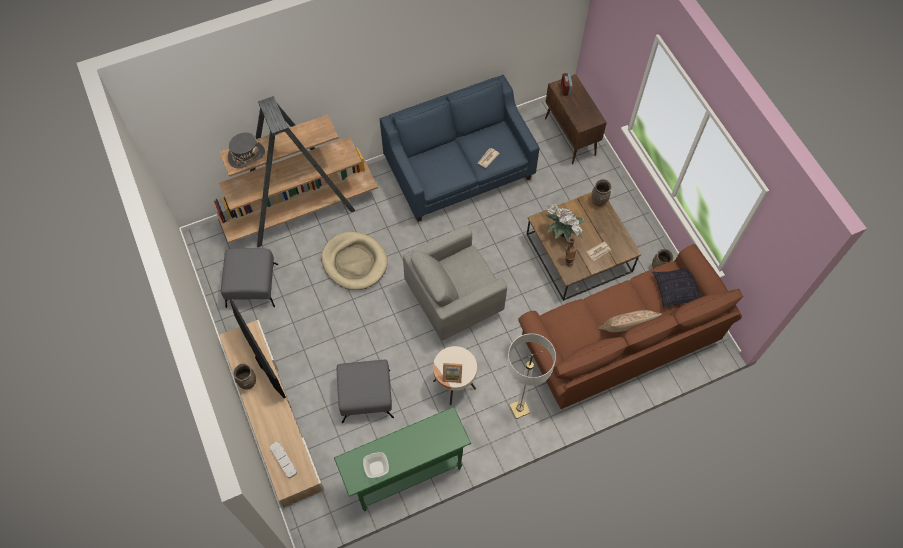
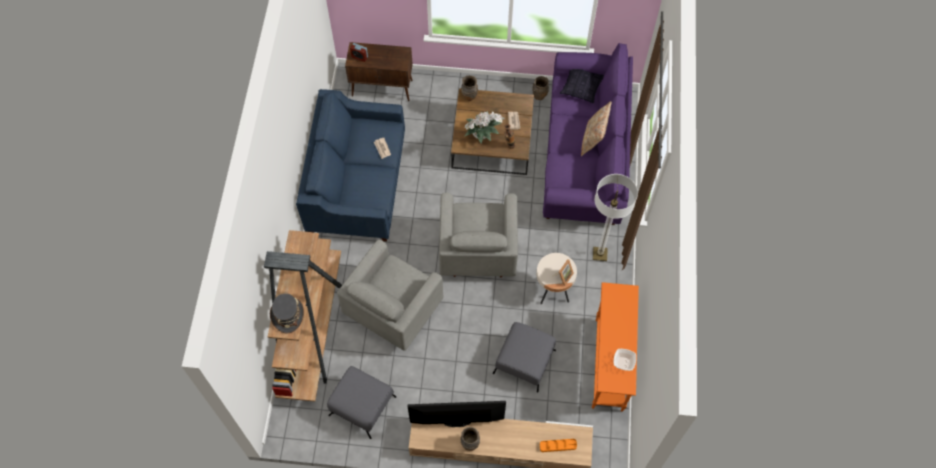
camera: 60 degrees left, 0 degrees up
grey tray [270,442,297,478] -> orange tray [540,439,577,452]
beige dog bed [321,231,388,290] -> grey armchair [337,240,444,351]
green console table [334,407,471,511] -> orange console table [592,282,639,412]
brown sofa [518,244,744,409] -> purple sofa [543,43,633,225]

